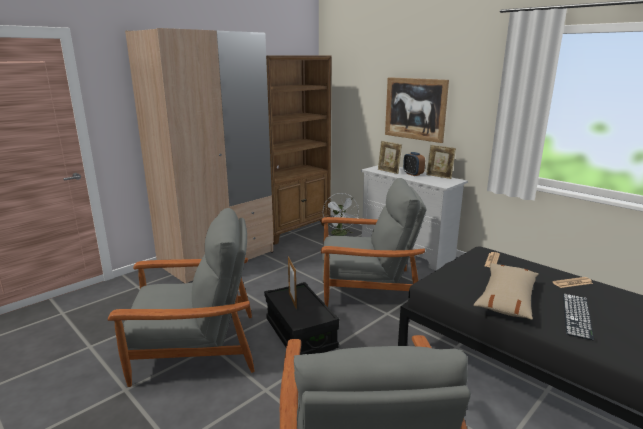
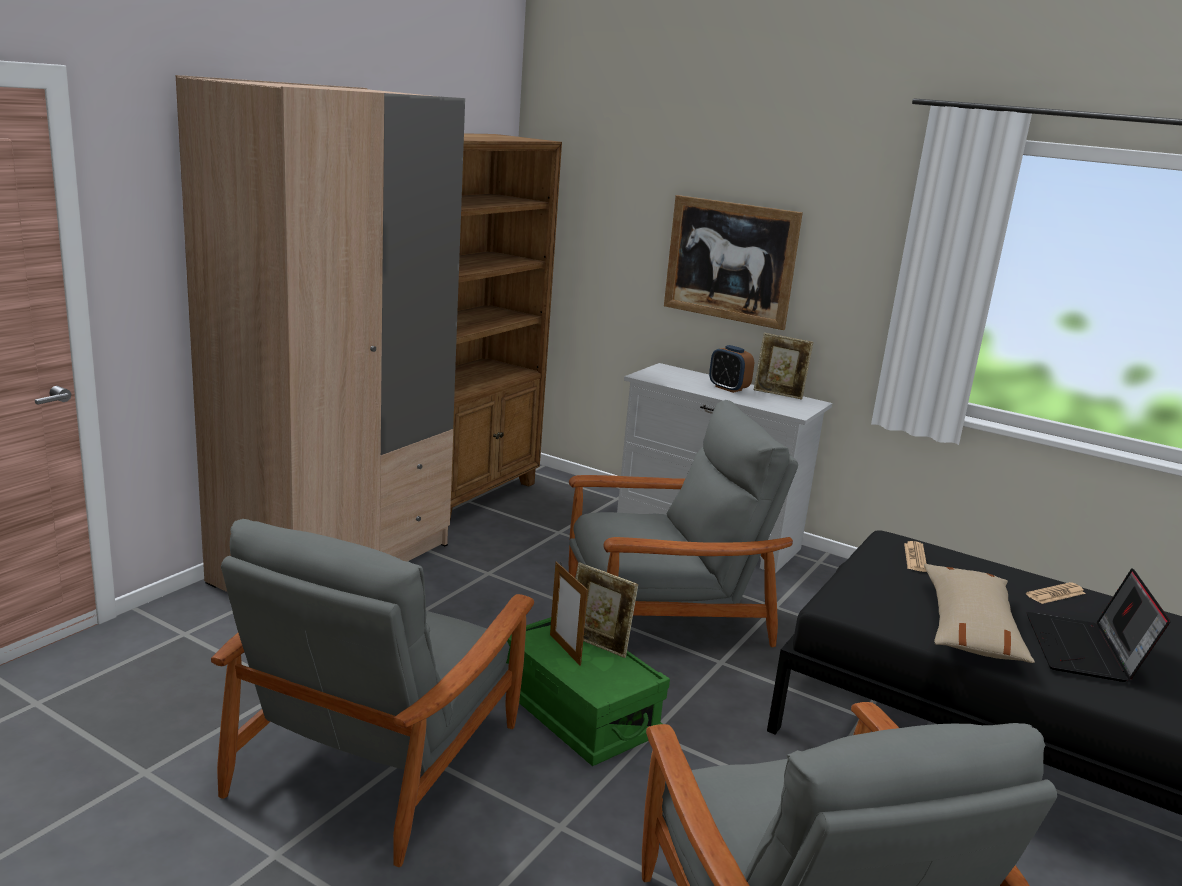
camera: 15 degrees left, 0 degrees up
grey armchair [108,208,255,387] -> grey armchair turned 135 degrees clockwise [211,519,534,867]
black storage box [264,282,339,355] -> green storage box [506,617,670,766]
white fan [323,193,359,236] -> none
picture frame [378,141,402,174] -> picture frame moved to [576,562,638,658]
keyboard [563,294,594,340] -> laptop [1027,568,1171,682]

